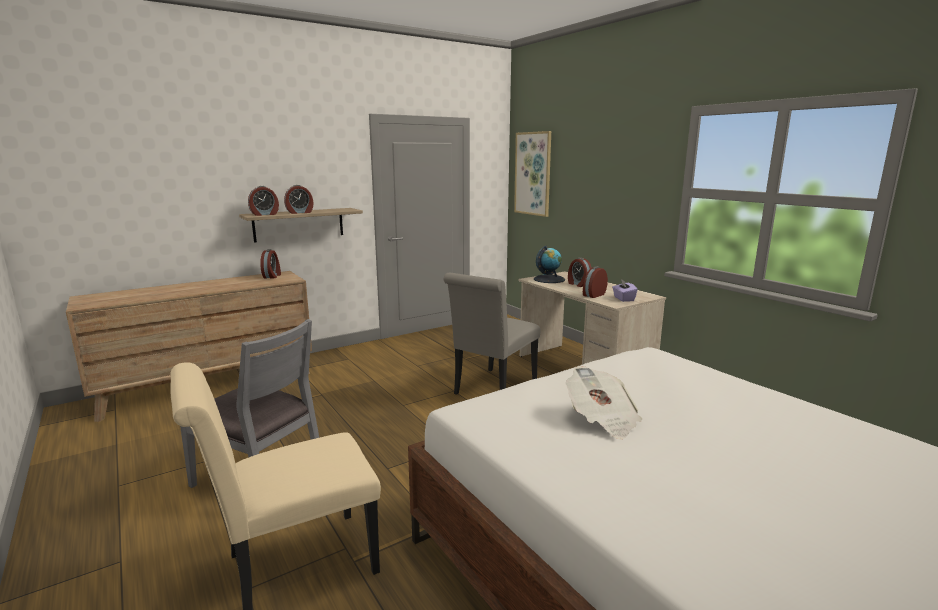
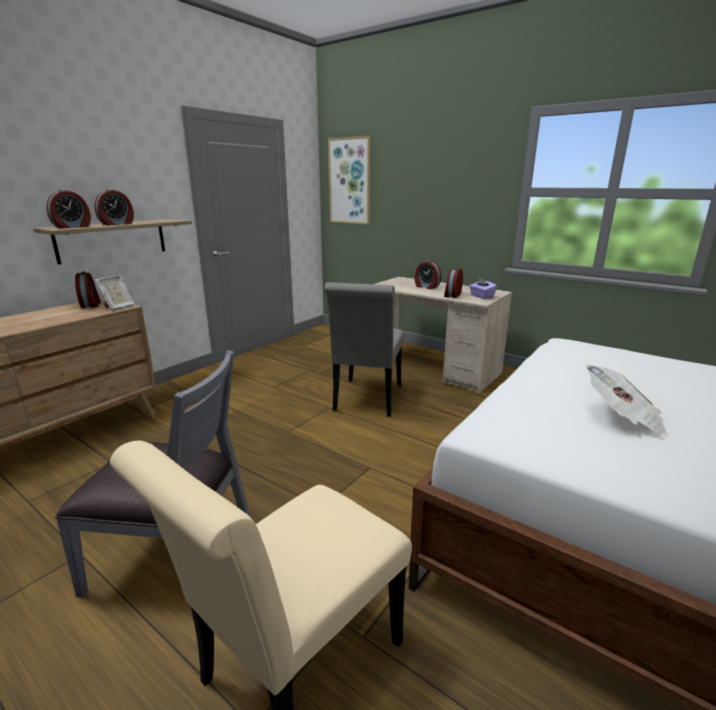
camera: 20 degrees left, 5 degrees up
globe [534,246,565,283] -> none
none -> picture frame [95,275,135,310]

